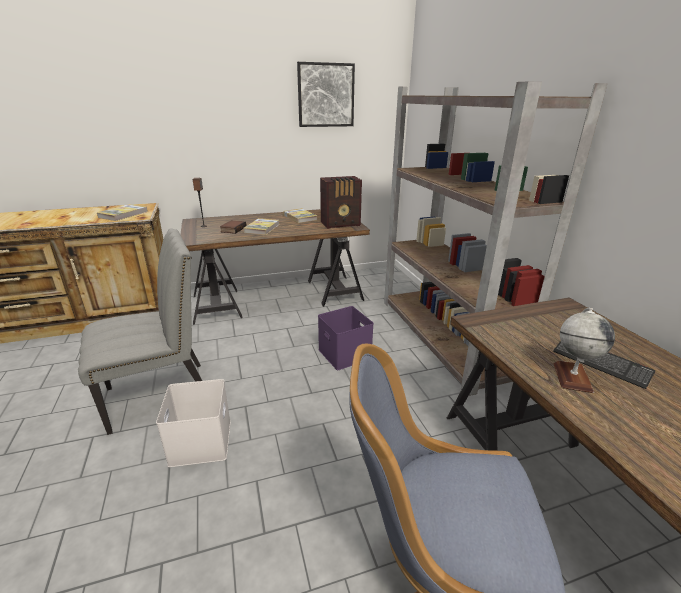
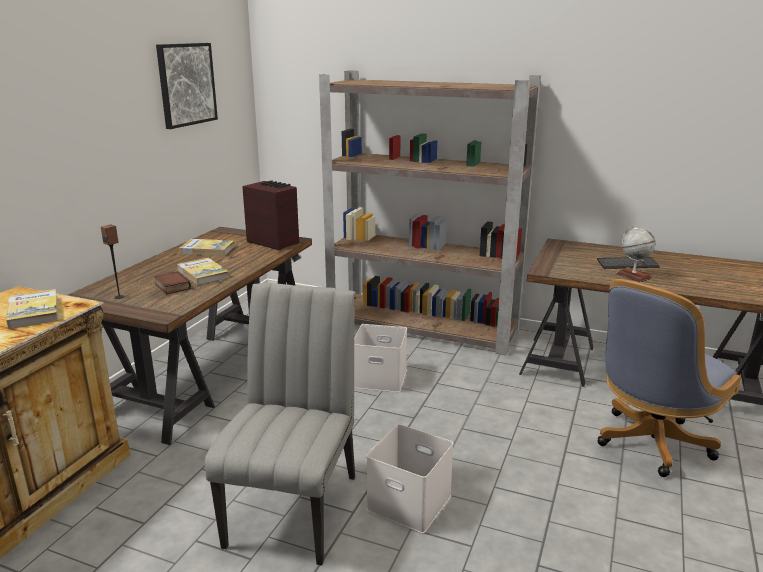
camera: 50 degrees left, 5 degrees down
purple storage box [318,306,374,370] -> white storage box [354,324,407,392]
radio [320,176,362,229] -> radio turned 75 degrees counterclockwise [242,180,299,251]

